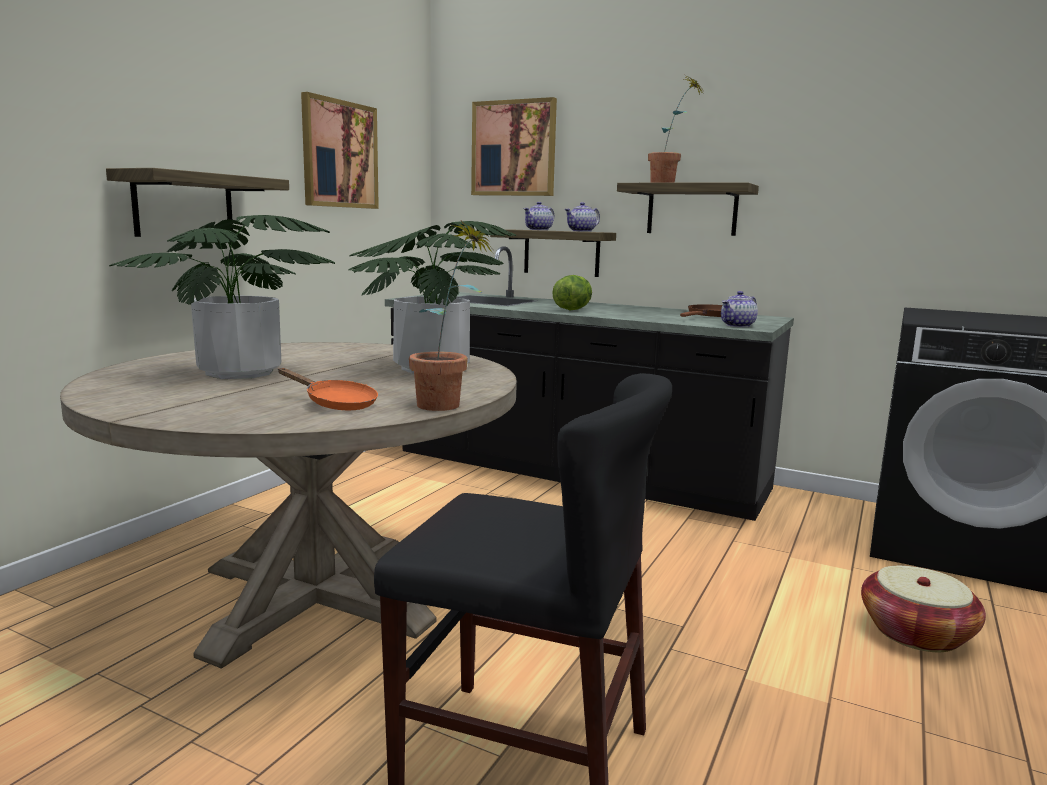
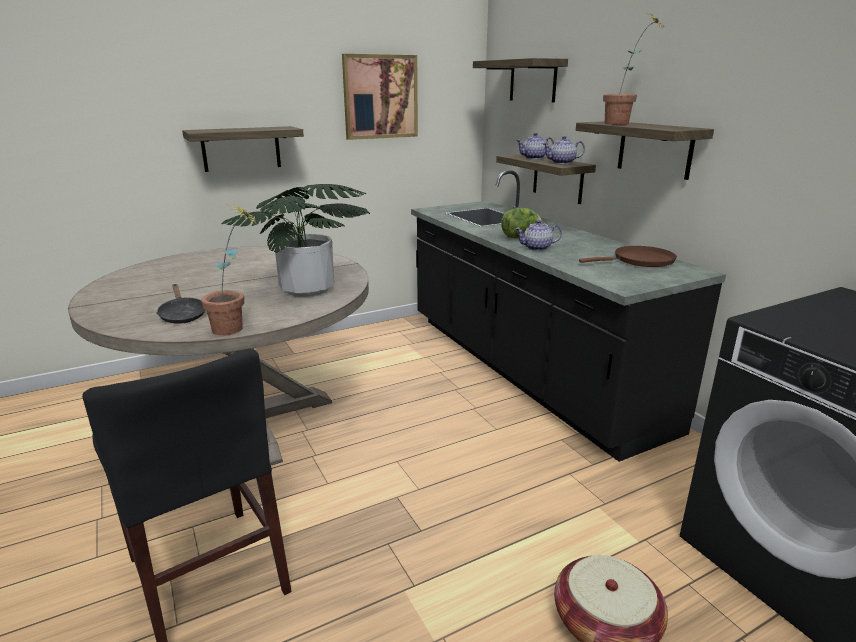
camera: 35 degrees right, 10 degrees up
potted plant [109,215,335,379] -> none
orange frying pan [278,368,378,410] -> black frying pan [156,284,205,324]
picture [471,97,557,196] -> shelf [473,58,568,103]
teapot [721,291,758,327] -> teapot moved to [515,220,562,251]

